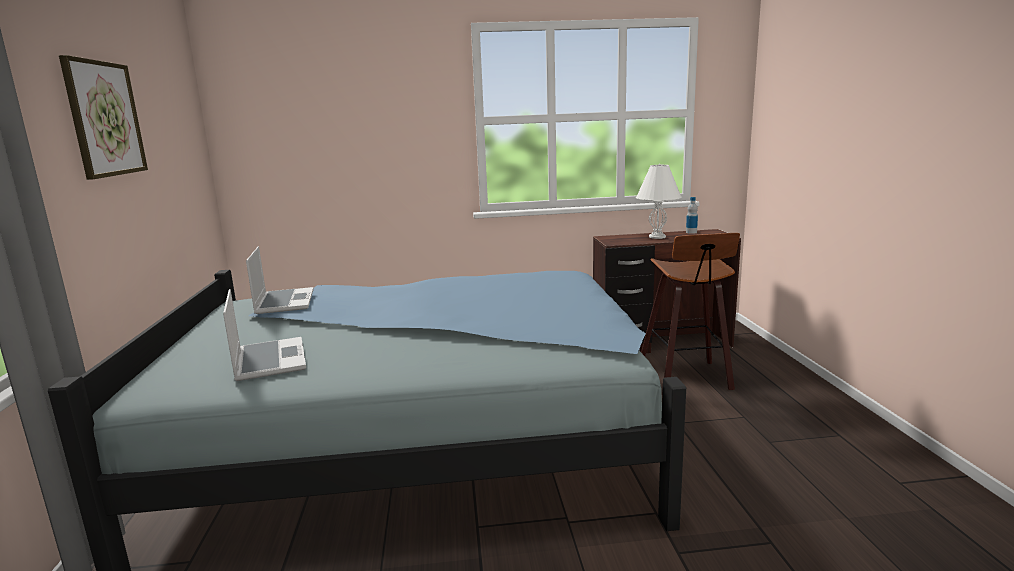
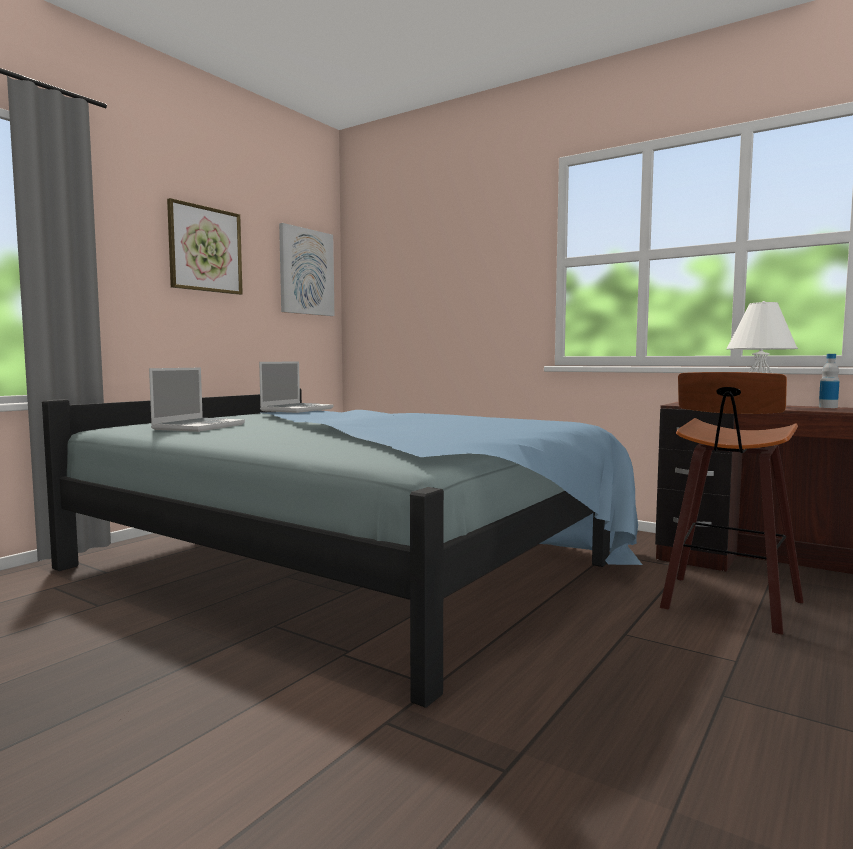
camera: 40 degrees right, 10 degrees down
none -> picture [279,223,334,316]

